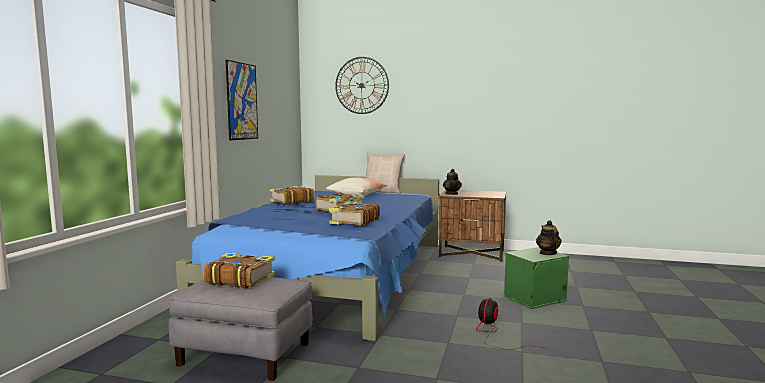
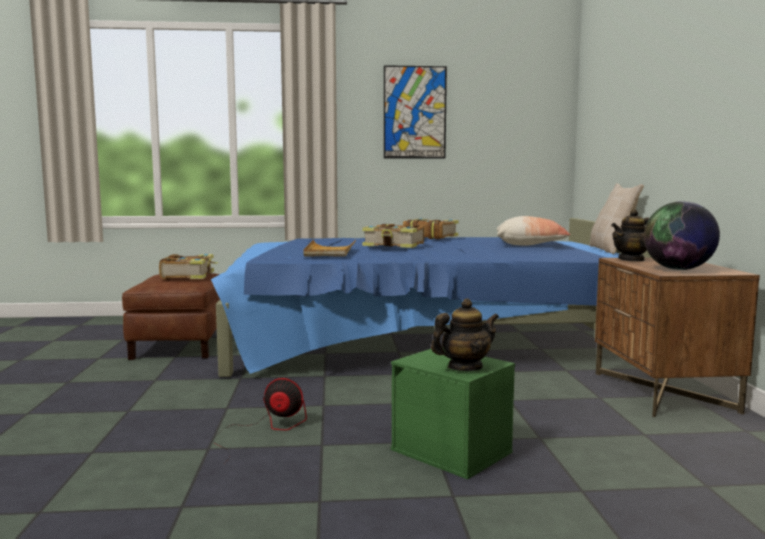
camera: 70 degrees right, 0 degrees up
grey ottoman [168,277,313,381] -> brown ottoman [122,273,220,360]
book [329,201,380,226] -> beige tray [304,240,356,257]
wall clock [335,57,389,114] -> none
none -> globe [644,201,720,270]

